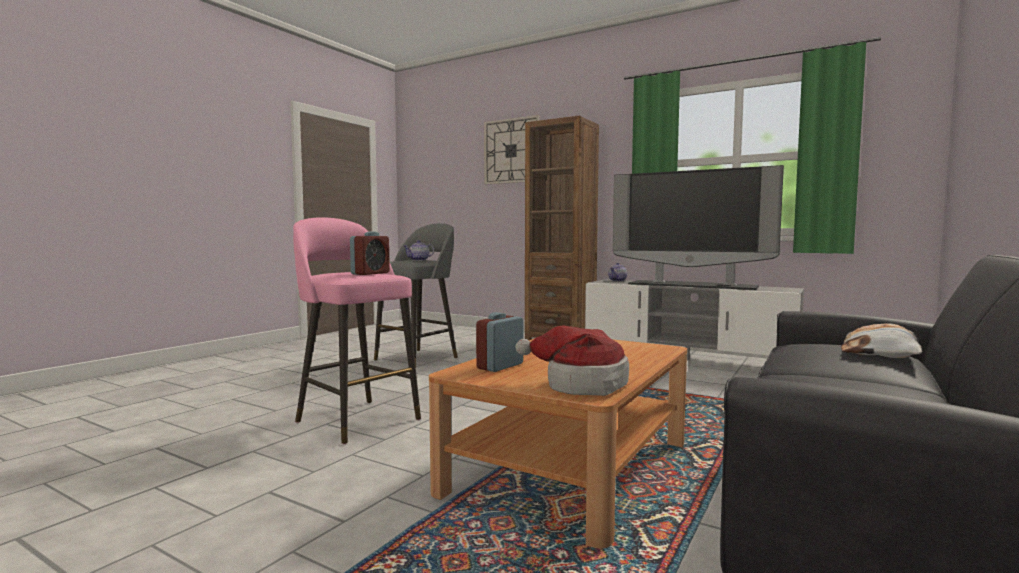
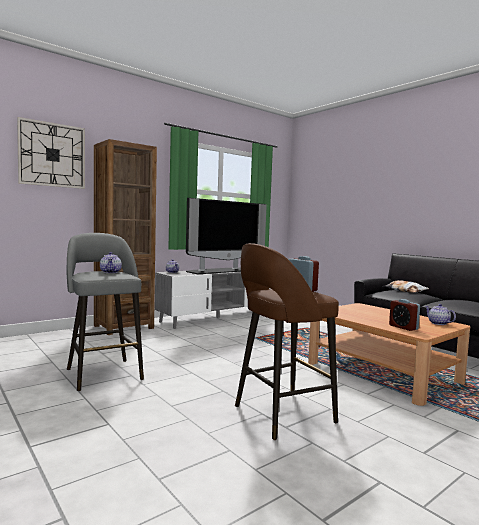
camera: 70 degrees left, 0 degrees up
pink stool [293,217,421,444] -> brown stool [235,243,339,440]
hat [515,325,629,396] -> teapot [425,304,456,325]

